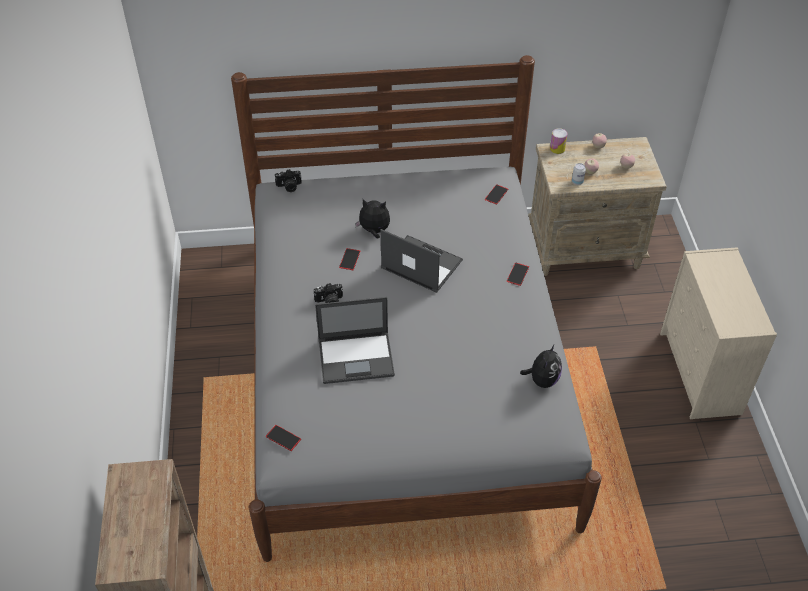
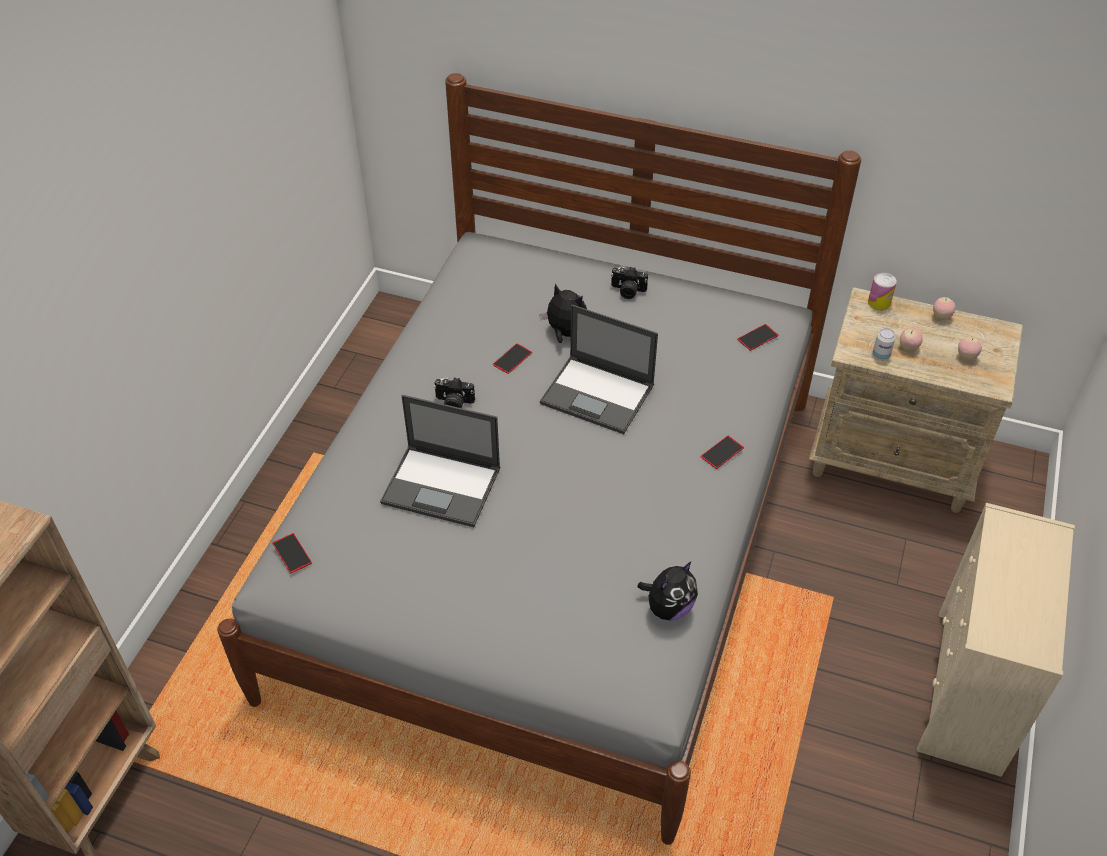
camera: 25 degrees right, 0 degrees up
camera [275,169,302,192] -> camera moved to [611,267,648,299]
laptop [381,229,463,293] -> laptop turned 150 degrees clockwise [540,305,658,434]

